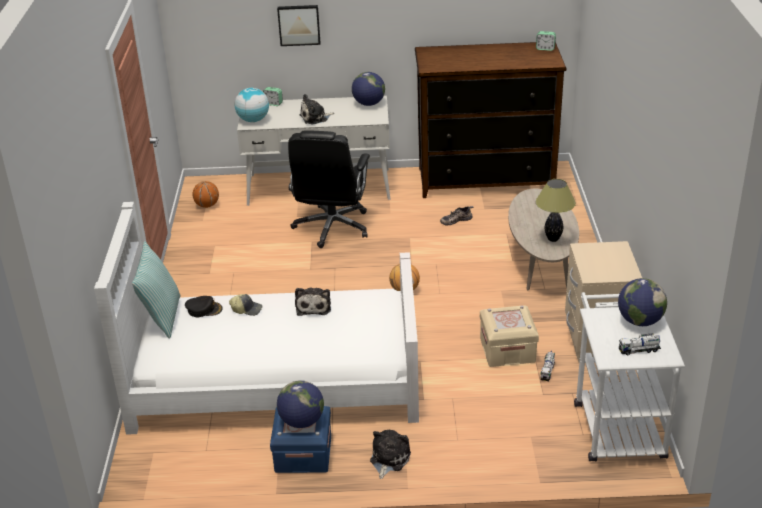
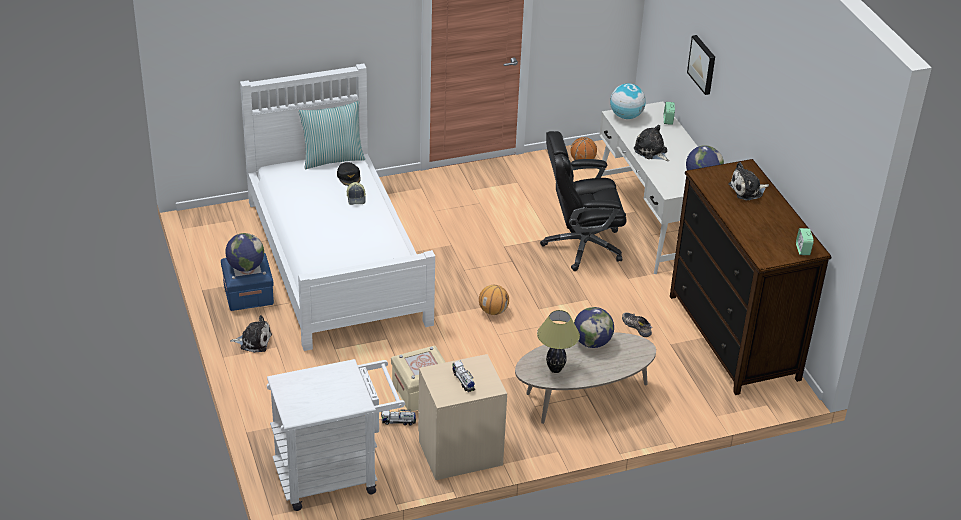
camera: 70 degrees right, 5 degrees up
plush toy [295,288,331,316] -> plush toy moved to [728,162,769,200]
globe [618,278,667,326] -> globe moved to [574,307,614,348]
toy truck [619,333,661,356] -> toy truck moved to [452,361,475,392]

